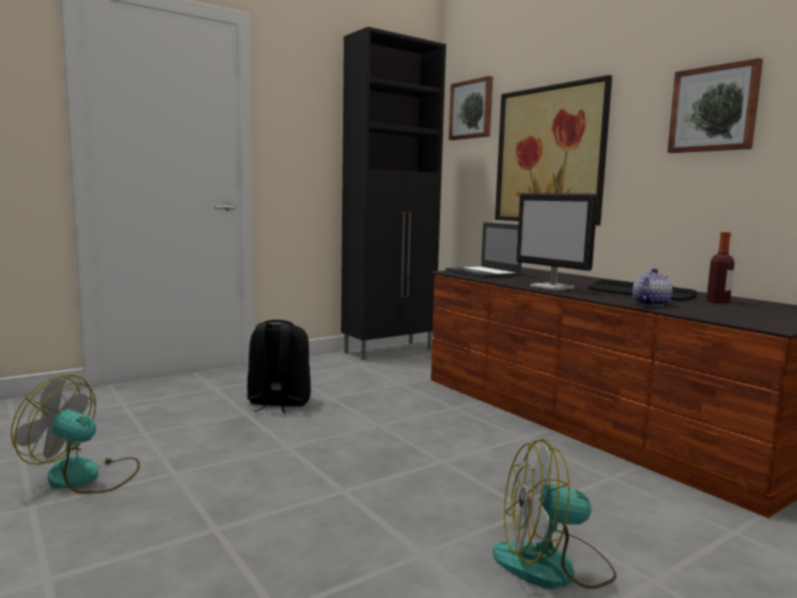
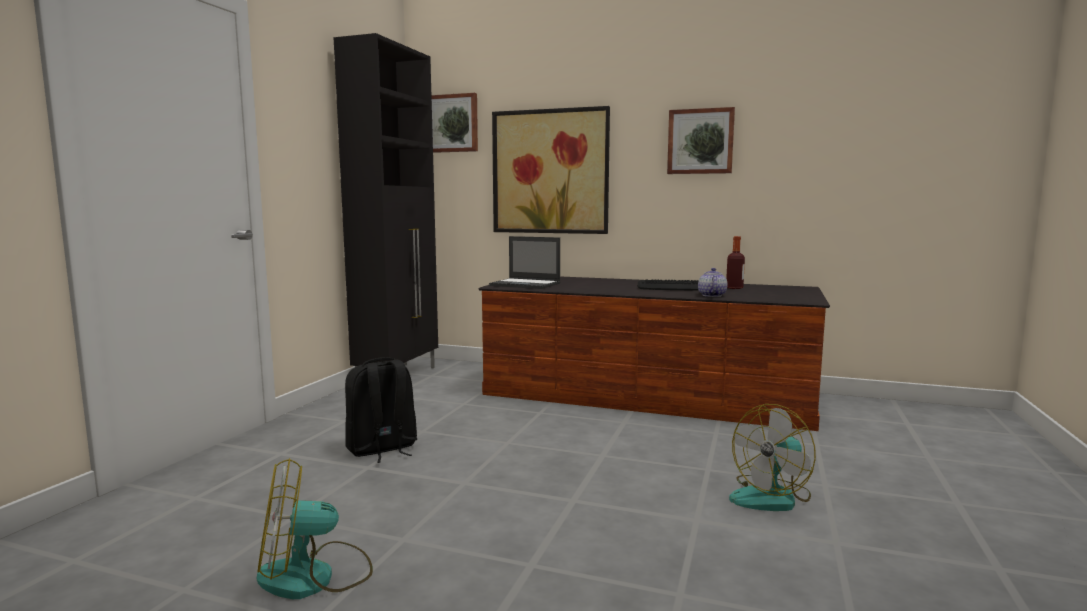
camera: 35 degrees left, 0 degrees up
monitor [516,193,598,291] -> none

